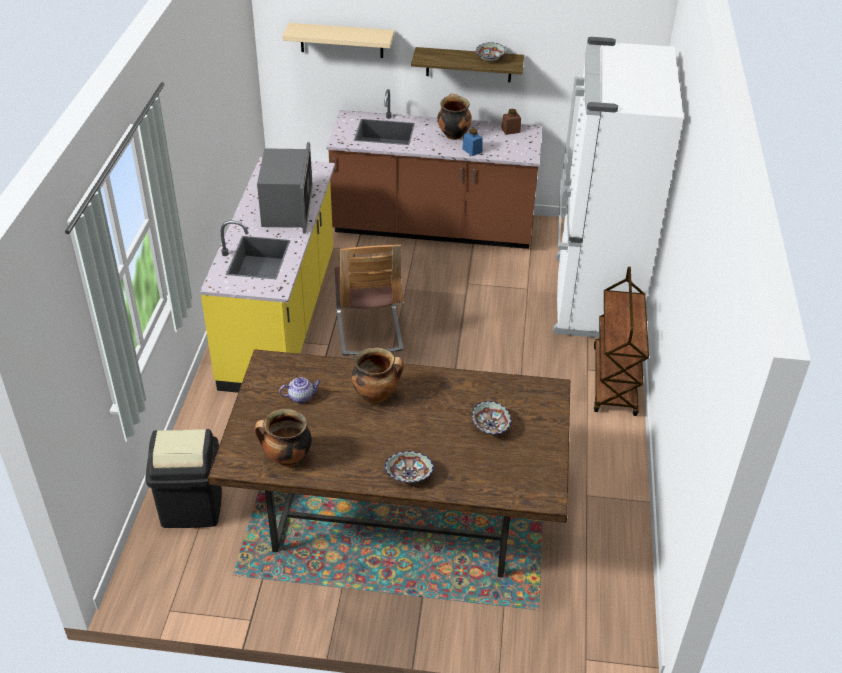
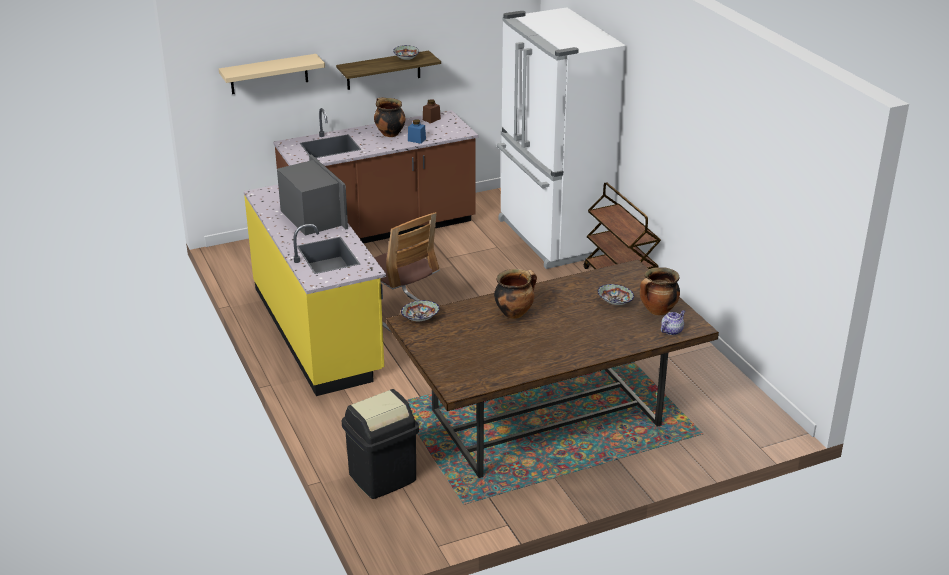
camera: 30 degrees left, 10 degrees down
cooking pot [255,409,312,467] -> cooking pot moved to [640,267,680,315]
teapot [279,377,321,403] -> teapot moved to [661,310,685,335]
bowl [385,451,434,483] -> bowl moved to [401,300,440,321]

